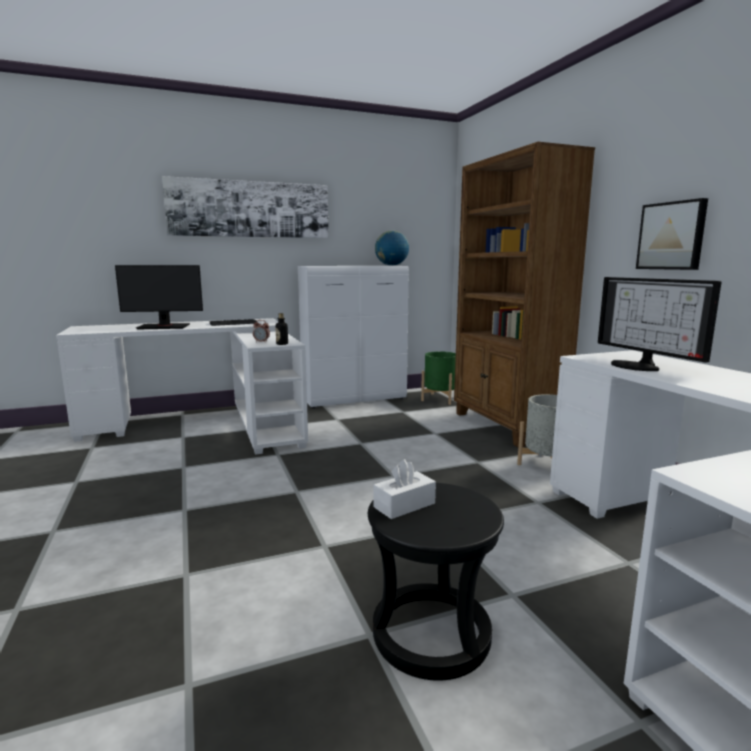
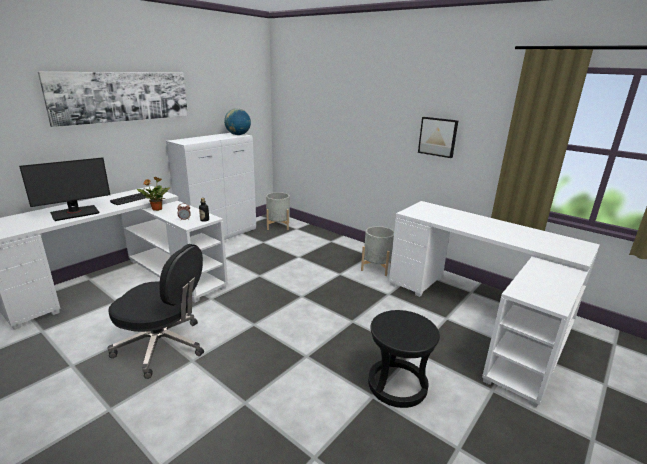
camera: 30 degrees left, 10 degrees up
white tissue box [373,459,436,519] -> none
green planter [421,352,456,405] -> grey planter [266,192,290,230]
brown bookcase [454,142,595,447] -> none
monitor [598,277,721,371] -> none
none -> black office chair [107,244,204,379]
none -> potted plant [137,177,170,211]

